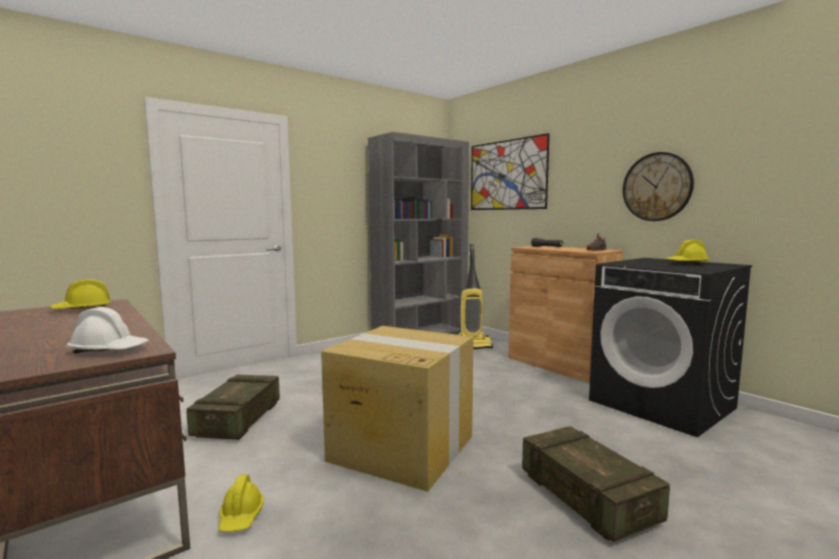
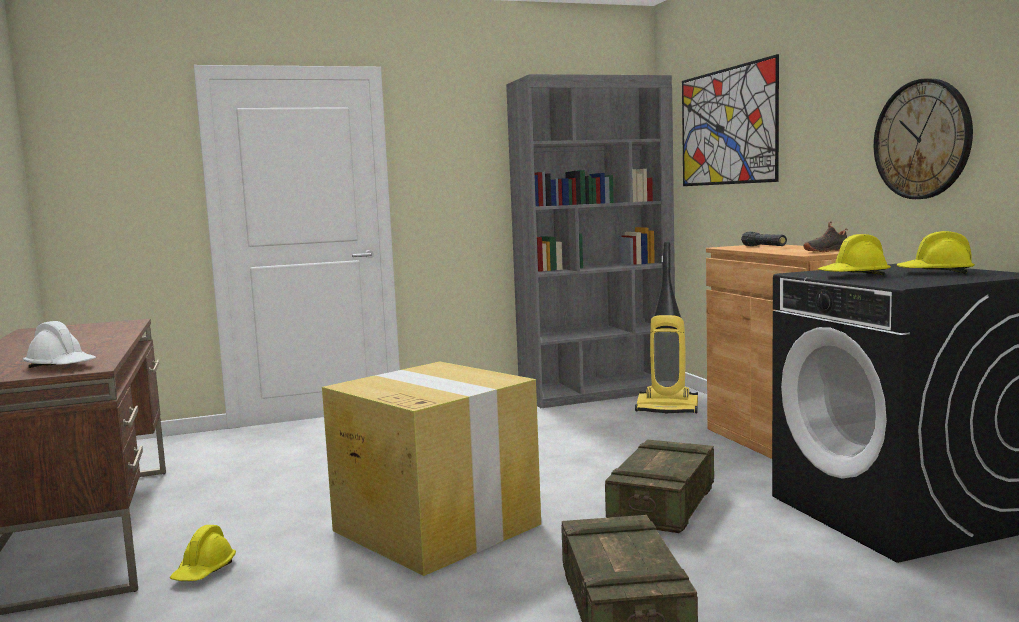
camera: 20 degrees right, 0 degrees up
yellow hard hat [49,279,110,309] -> yellow hard hat moved to [818,234,891,275]
crate [186,375,280,440] -> crate moved to [605,439,714,533]

